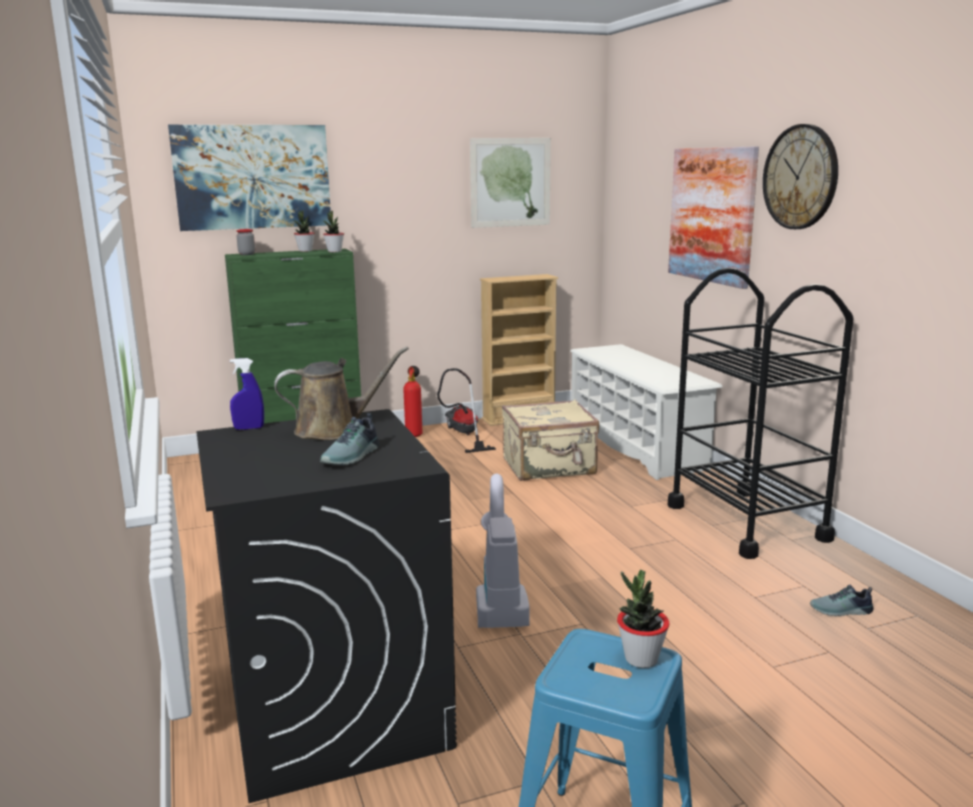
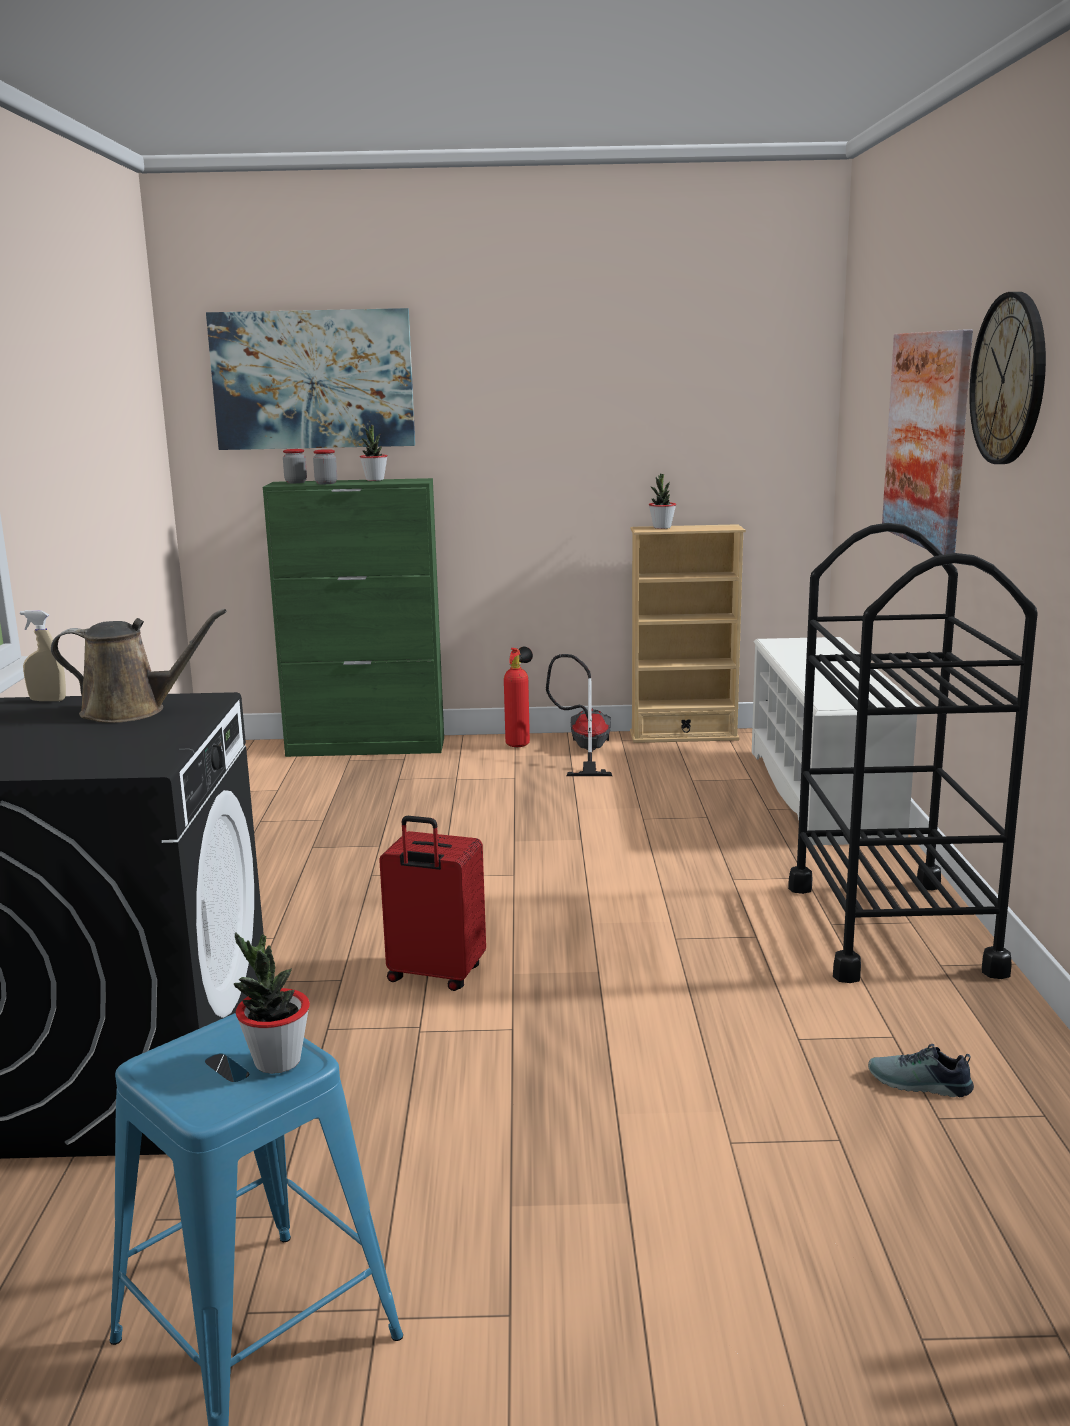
camera: 20 degrees right, 0 degrees up
blue spray bottle [230,358,264,430] -> beige spray bottle [20,610,66,701]
shoe [320,413,379,465] -> none
potted plant [323,211,344,252] -> potted plant moved to [649,473,676,529]
picture [470,138,551,228] -> none
vacuum cleaner [476,474,530,628] -> red suitcase [379,816,486,991]
beige suitcase [502,400,599,481] -> none
none -> jar [313,449,337,484]

